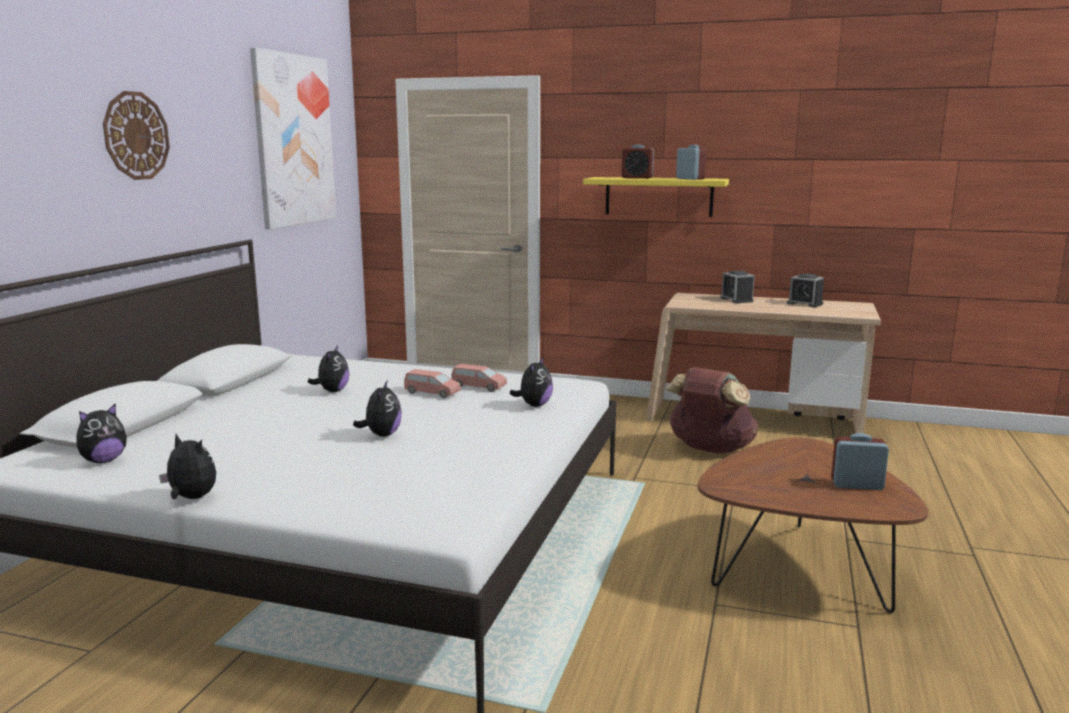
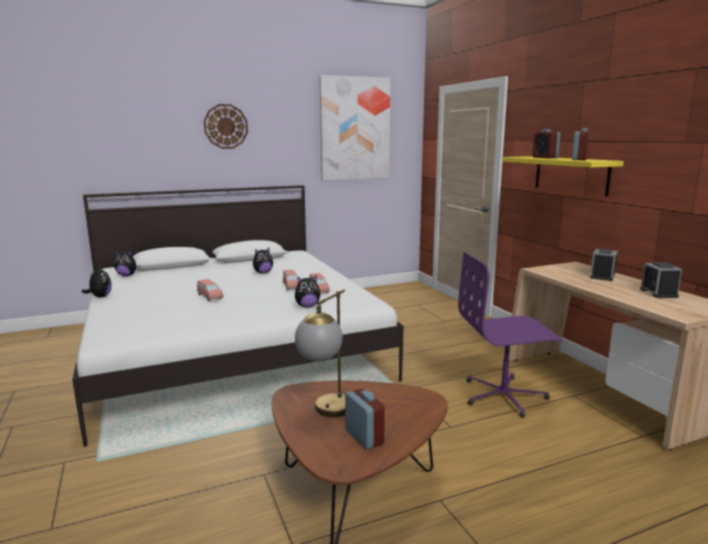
camera: 50 degrees right, 0 degrees up
plush toy [353,381,402,437] -> pink toy car [197,279,223,301]
brown backpack [666,367,758,453] -> purple office chair [458,252,562,418]
none -> table lamp [295,289,345,417]

